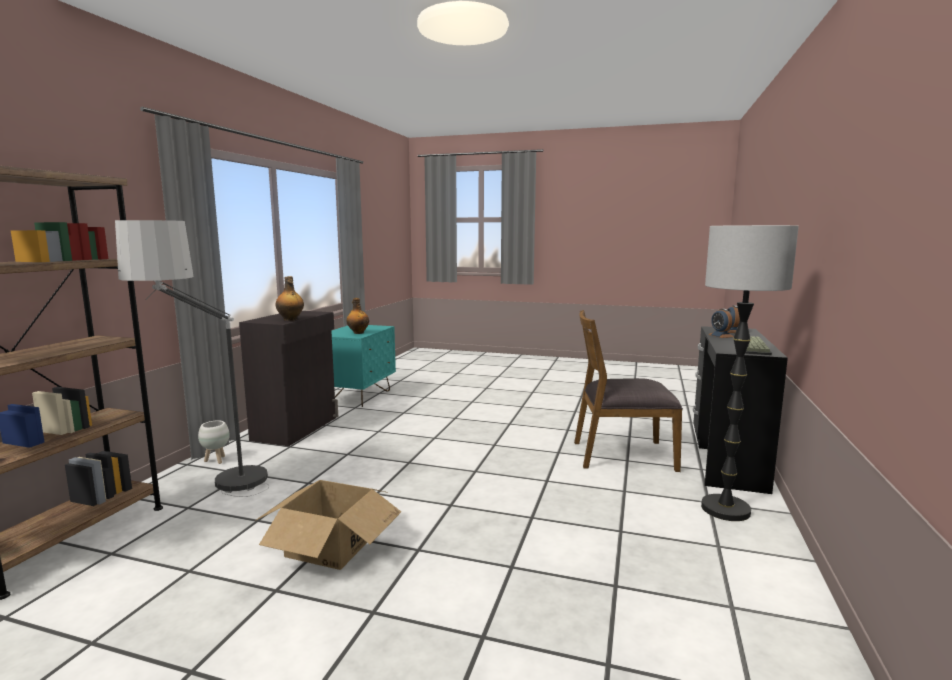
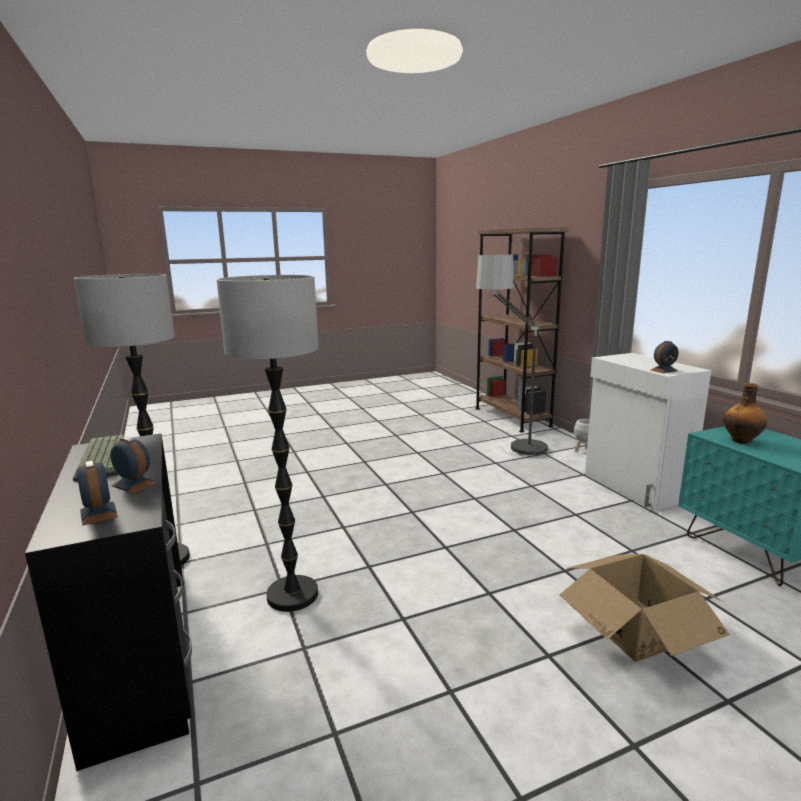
camera: 140 degrees right, 5 degrees up
black cabinet [239,311,338,446] -> white cabinet [585,353,711,511]
cardboard box [255,480,401,570] -> cardboard box moved to [560,554,730,662]
bottle [275,276,304,321] -> none
brown chair [574,310,683,472] -> floor lamp [217,275,319,612]
none -> alarm clock [651,341,679,373]

